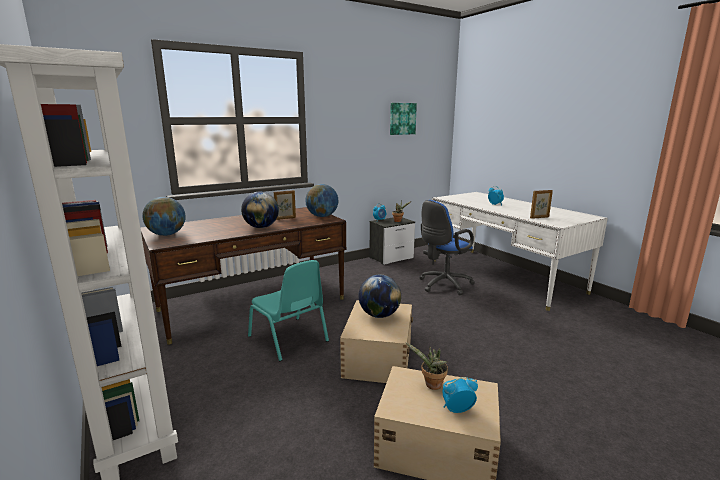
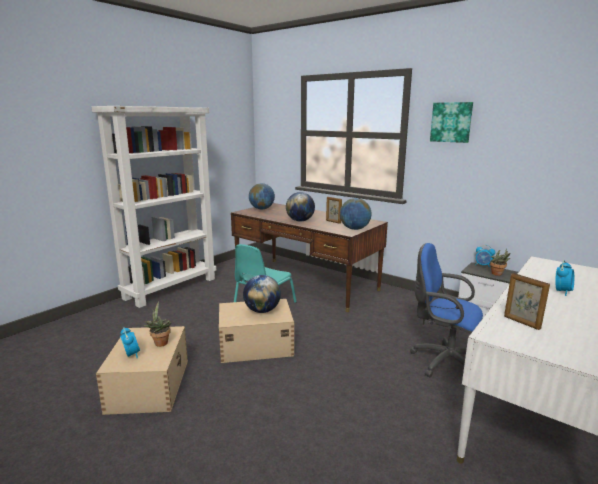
camera: 70 degrees right, 0 degrees up
picture [390,103,417,135] -> picture moved to [430,102,473,143]

